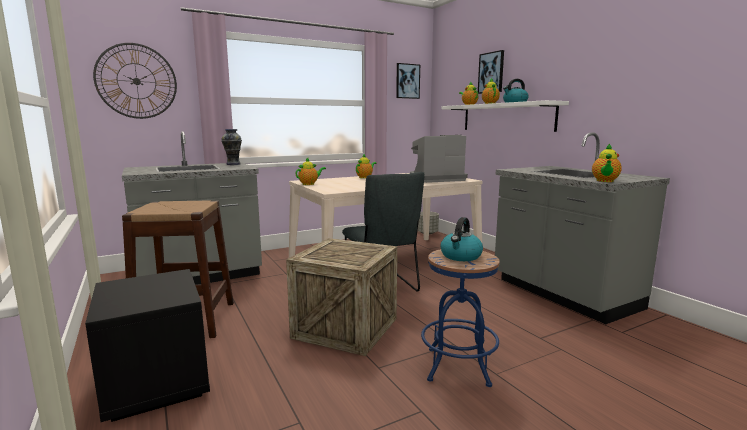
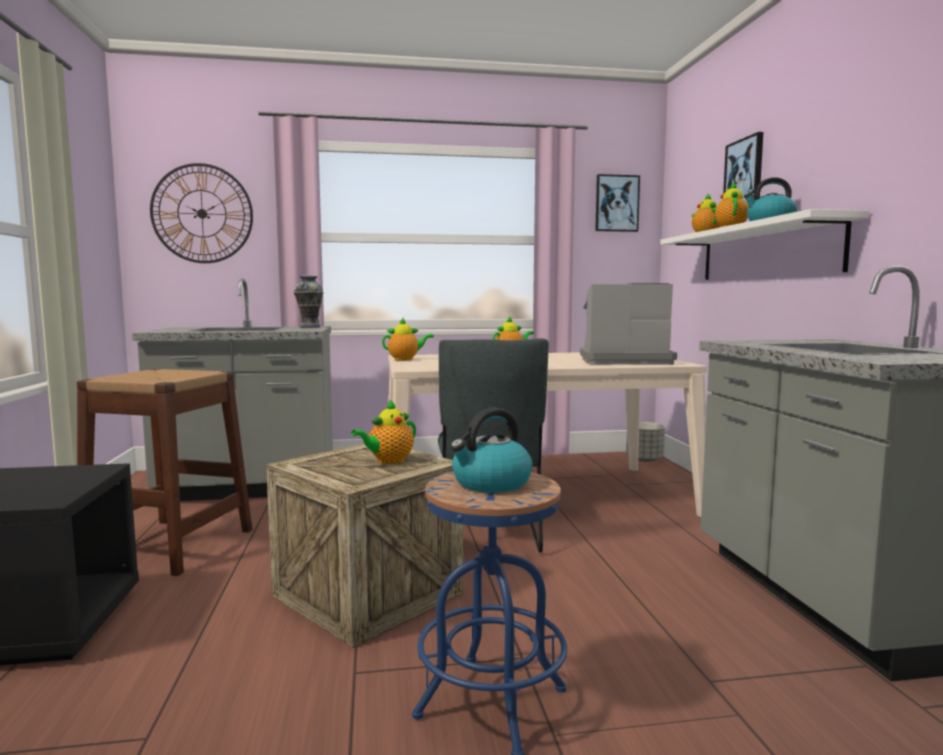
camera: 20 degrees right, 5 degrees down
teapot [592,143,622,182] -> teapot moved to [351,399,416,464]

